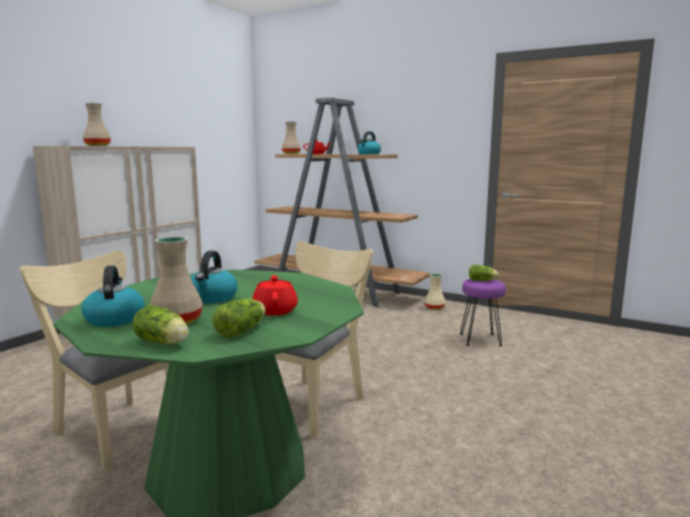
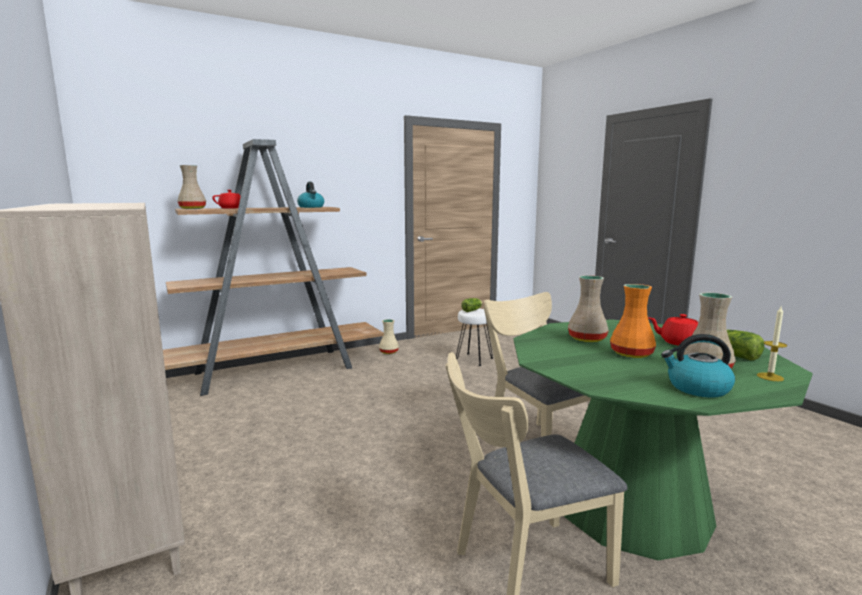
camera: 60 degrees left, 0 degrees up
beige vase [83,103,111,146] -> beige vase moved to [568,275,609,342]
lettuce [133,305,189,344] -> candle [757,307,787,381]
kettle [190,251,238,303] -> orange vase [610,284,656,358]
purple stool [460,279,506,346] -> white stool [456,309,493,366]

